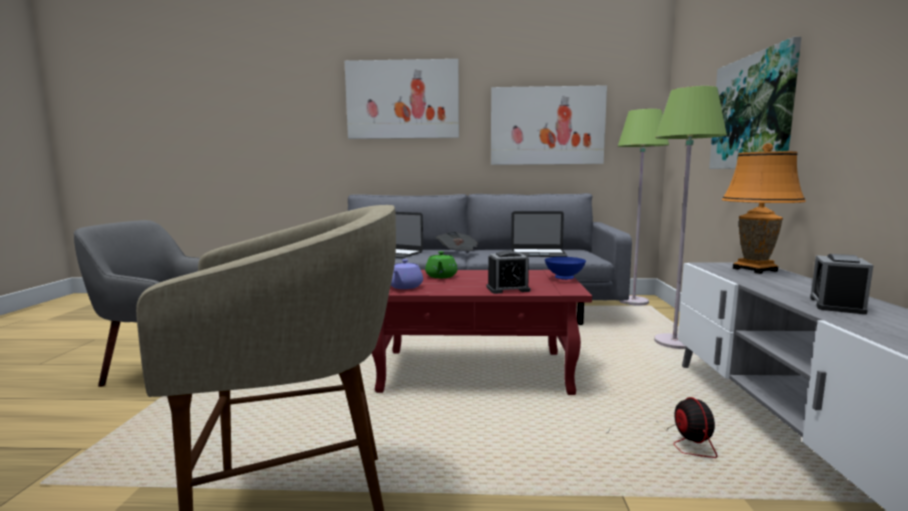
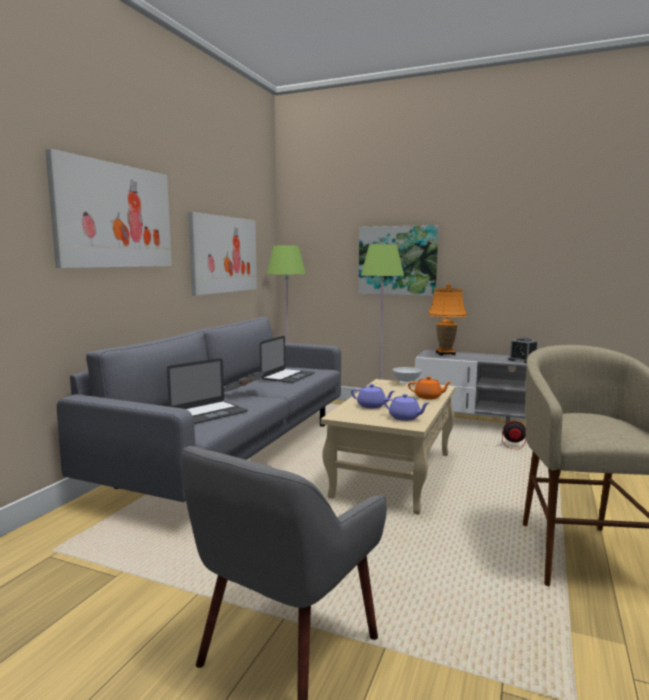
camera: 70 degrees left, 0 degrees up
red coffee table [372,270,592,395] -> beige coffee table [321,379,455,515]
green teapot [425,251,458,278] -> purple teapot [351,384,395,408]
alarm clock [487,250,530,294] -> orange teapot [408,376,451,399]
blue bowl [545,257,586,280] -> white bowl [392,367,422,384]

